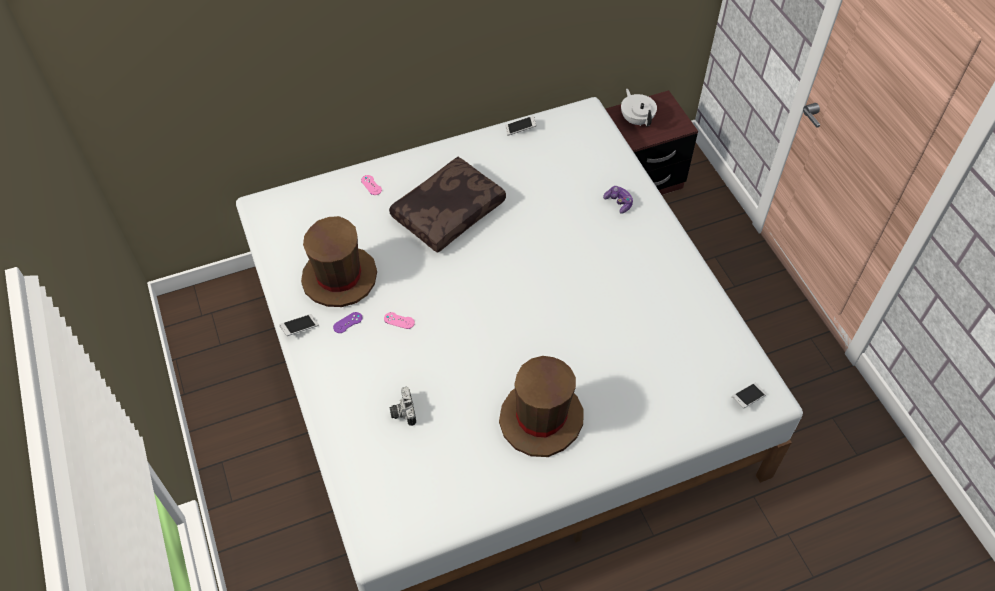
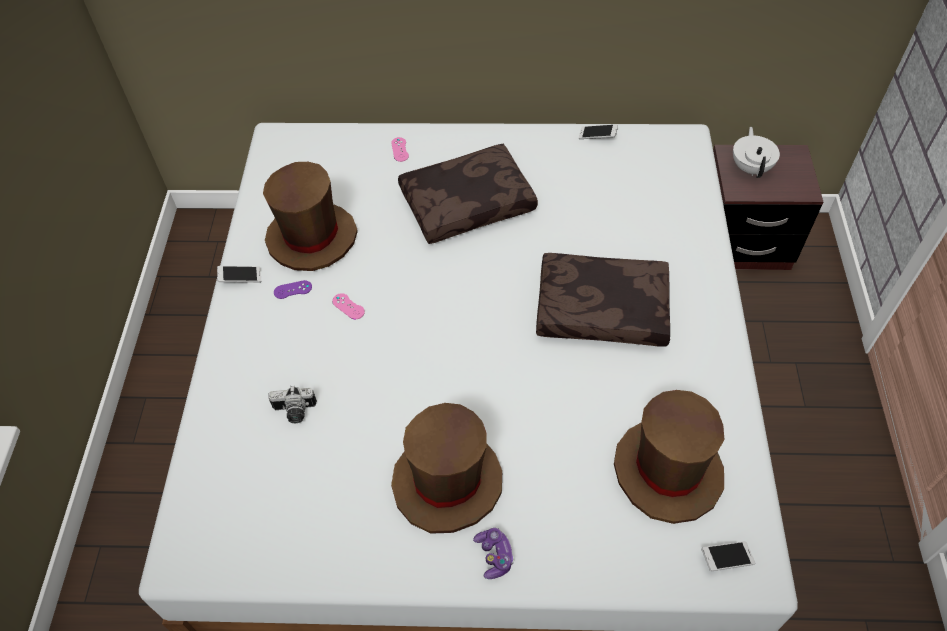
camera: 25 degrees right, 0 degrees up
camera [389,387,416,426] -> camera turned 105 degrees counterclockwise [268,386,317,423]
game controller [603,186,633,214] -> game controller moved to [473,528,514,579]
none -> brown pillow [536,253,670,347]
none -> brown hat [614,390,724,524]

